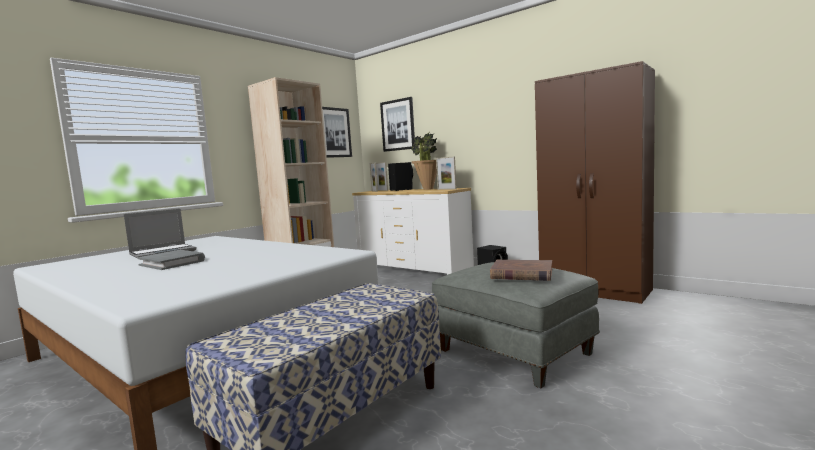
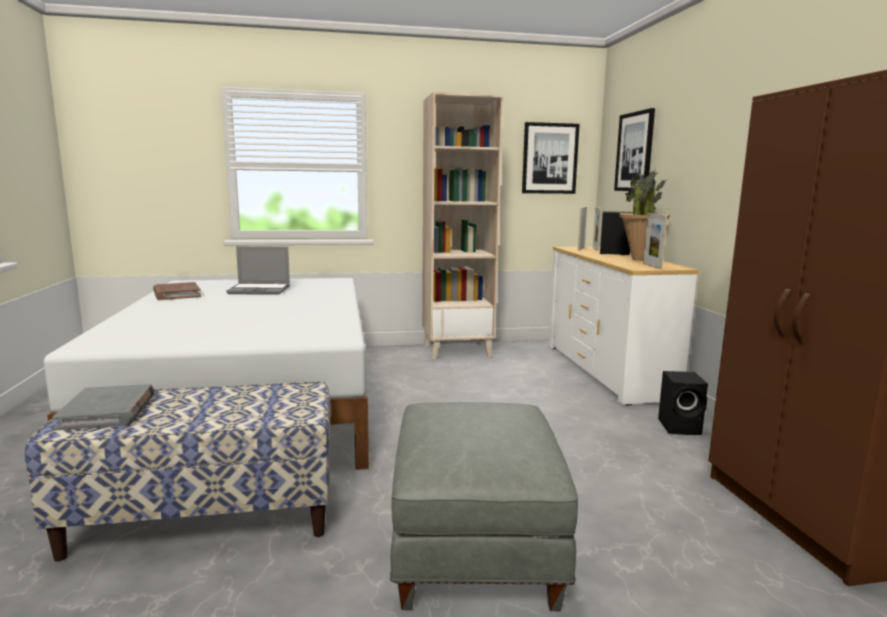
camera: 40 degrees right, 5 degrees up
grey book [137,250,205,270] -> grey book moved to [52,384,155,431]
brown book [490,260,552,281] -> brown book moved to [153,282,201,300]

